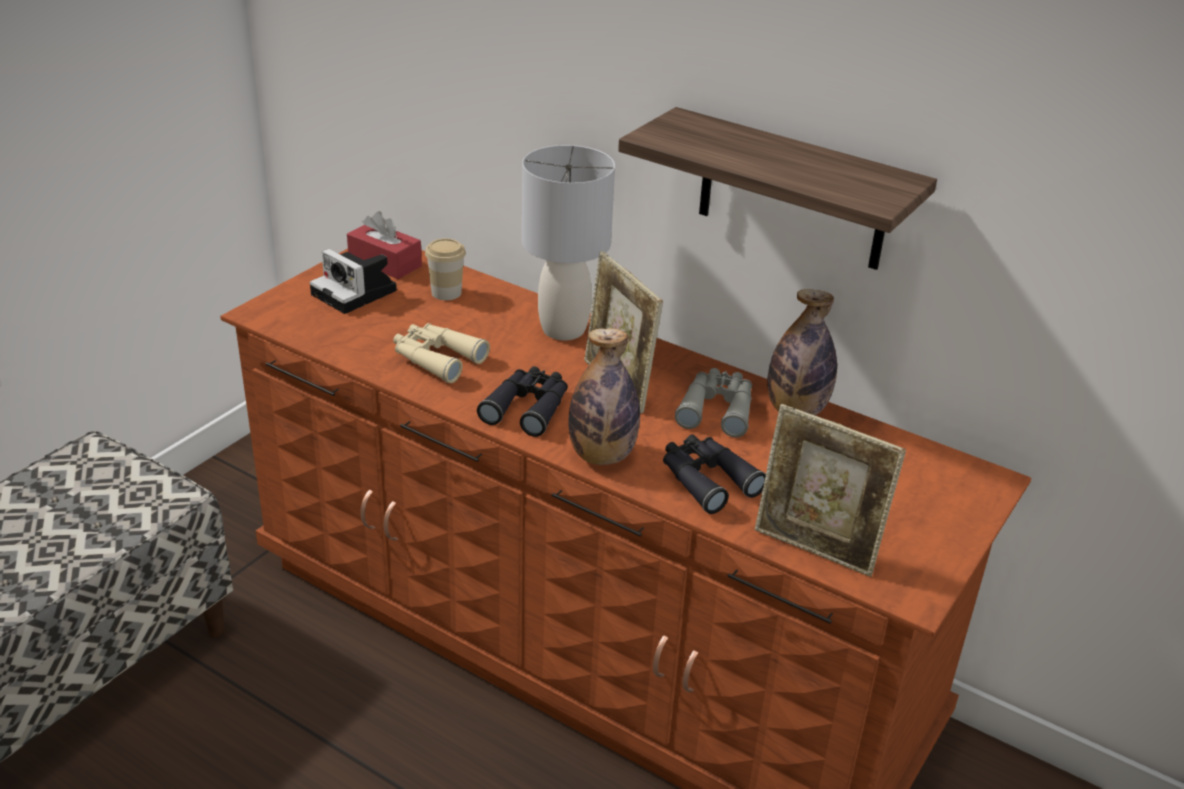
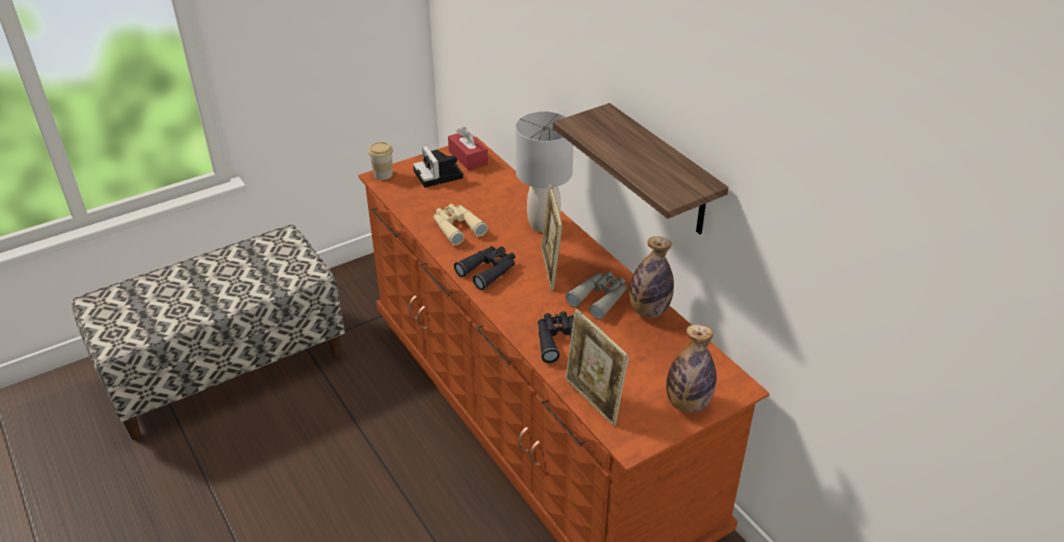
camera: 25 degrees right, 5 degrees up
cup [425,238,466,300] -> cup moved to [368,142,393,180]
bottle [568,328,640,465] -> bottle moved to [666,324,717,413]

